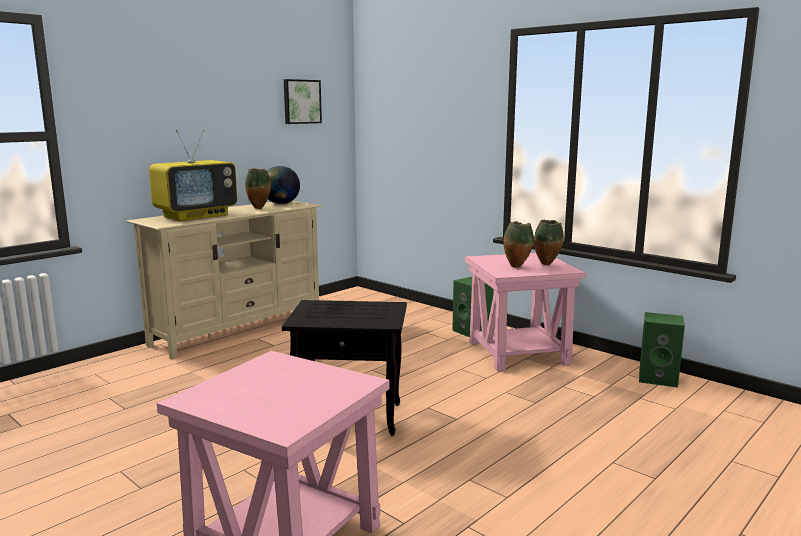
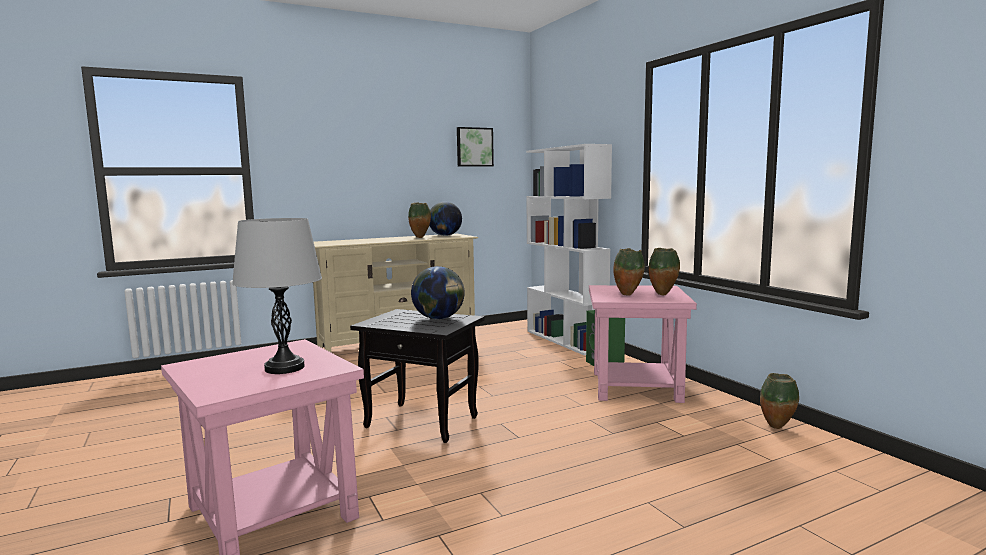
camera: 20 degrees right, 5 degrees down
television [149,130,237,221] -> none
green speaker [639,312,685,388] -> vase [760,373,799,429]
none -> grey table lamp [232,218,322,374]
none -> globe [411,266,465,319]
none -> white bookcase [526,144,612,355]

